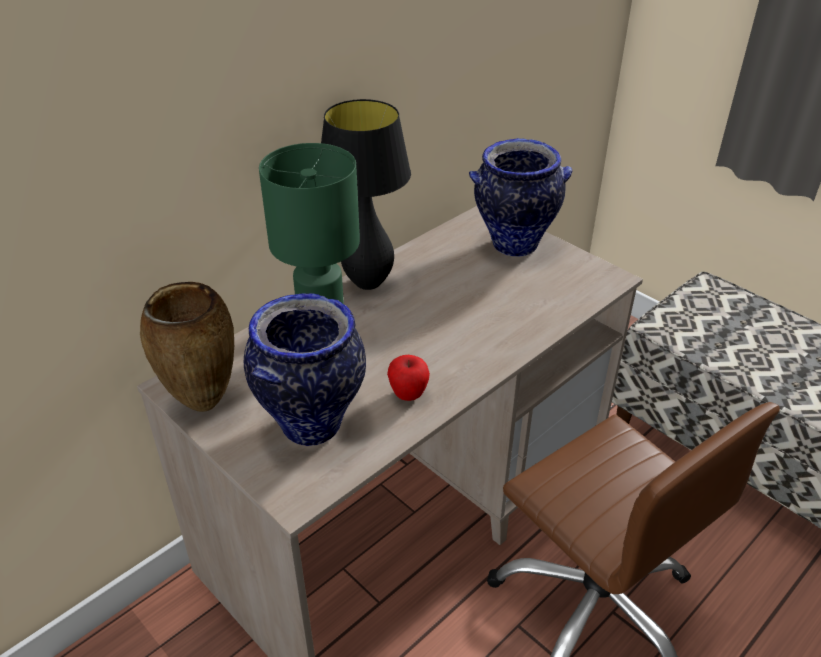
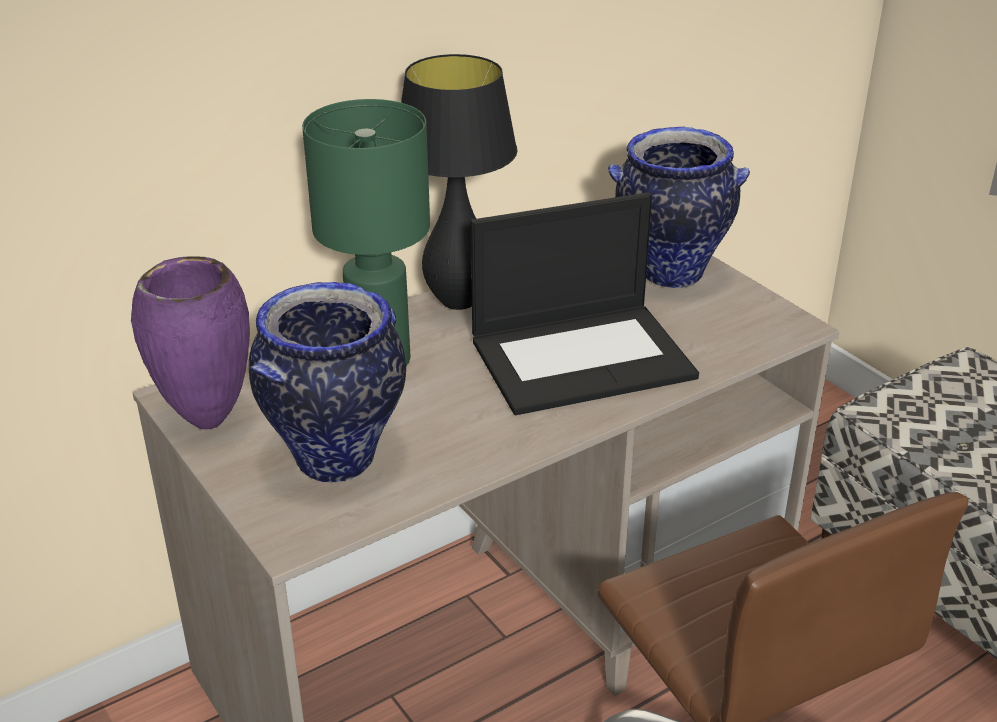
camera: 10 degrees right, 5 degrees down
brown vase [140,282,234,412] -> purple vase [131,256,250,429]
apple [387,355,430,401] -> none
none -> laptop [471,192,699,415]

